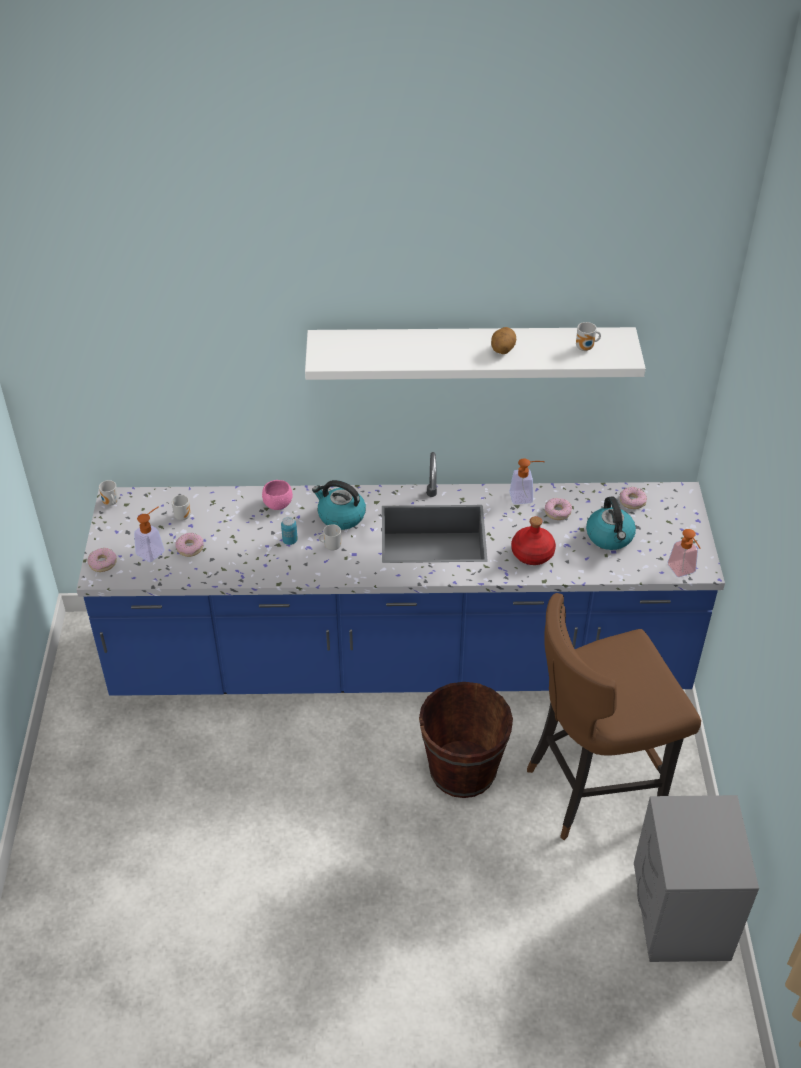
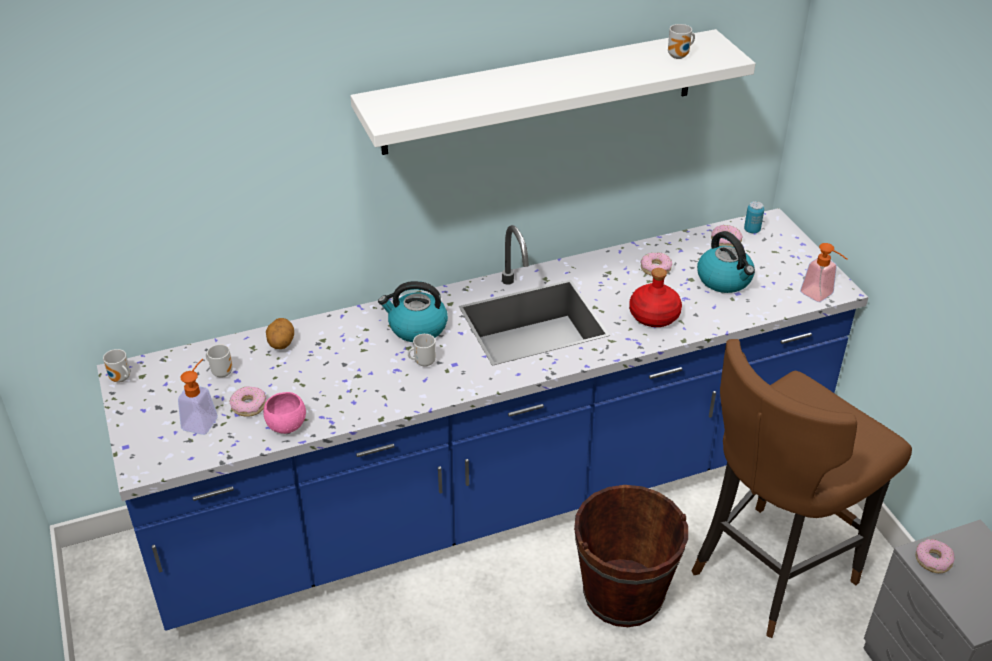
camera: 20 degrees left, 5 degrees down
donut [87,548,117,572] -> donut moved to [916,539,954,573]
pink bowl [262,480,293,510] -> pink bowl moved to [263,392,306,434]
can [281,517,298,545] -> can moved to [744,201,764,233]
potato [491,327,516,354] -> potato moved to [266,318,294,349]
soap dispenser [509,458,545,504] -> none

